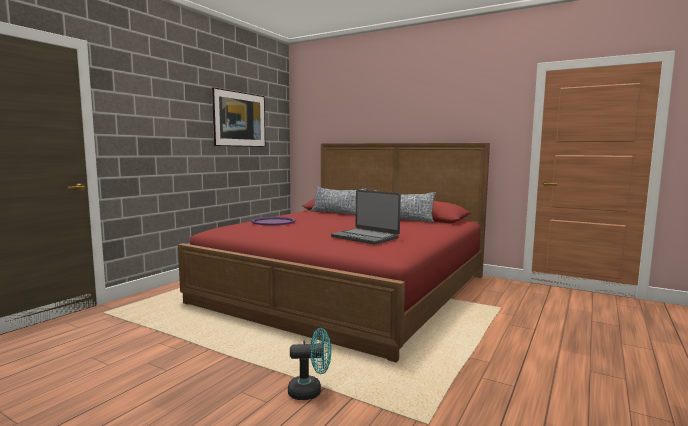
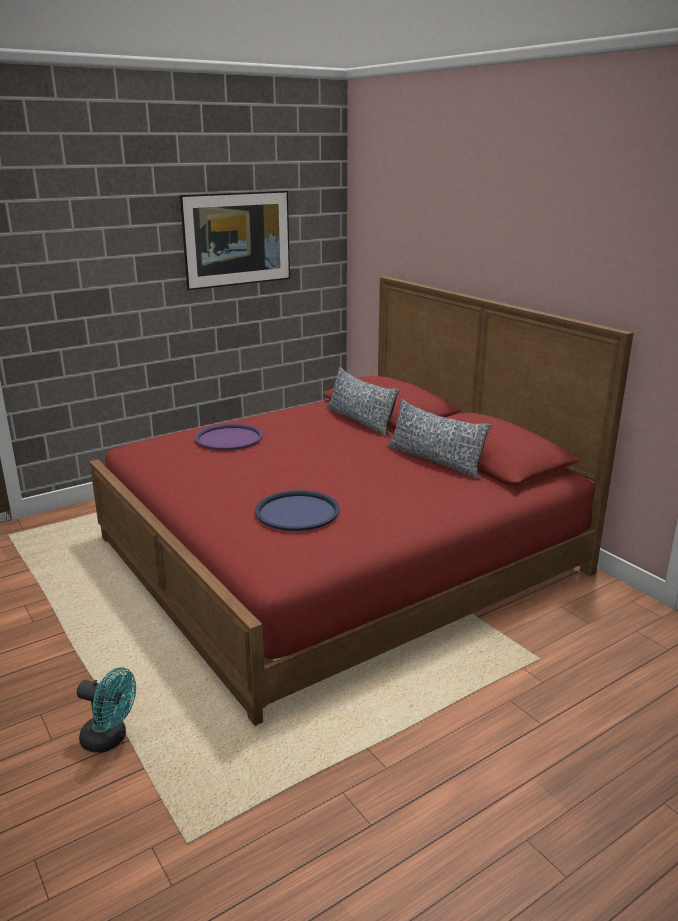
camera: 25 degrees right, 15 degrees up
laptop [331,190,401,244] -> blue tray [255,490,340,531]

